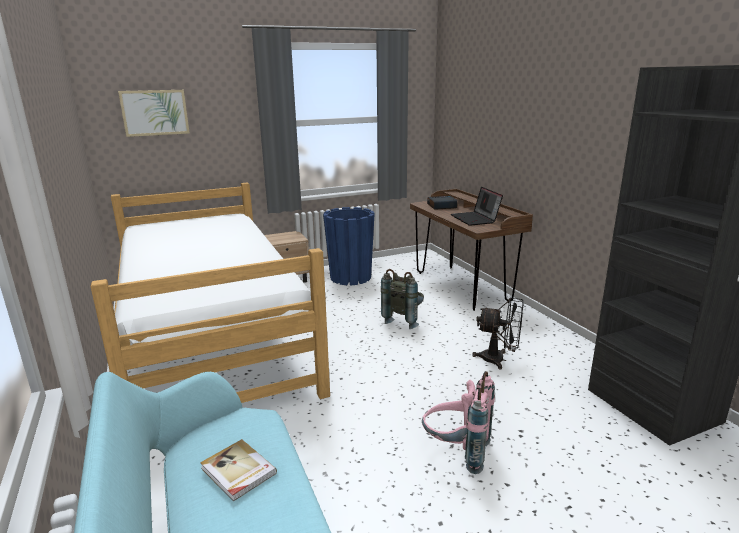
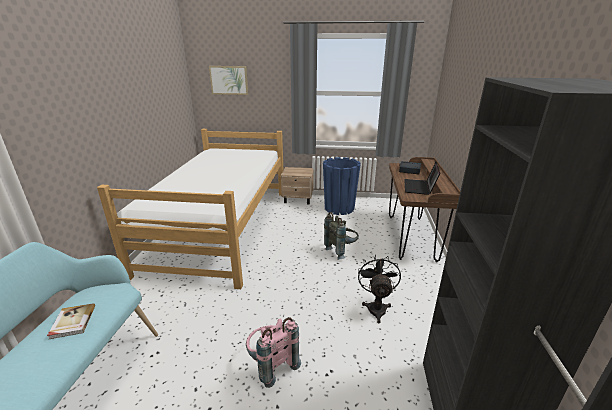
camera: 30 degrees right, 5 degrees up
black fan [472,297,524,370] -> black fan turned 135 degrees counterclockwise [358,255,401,323]

